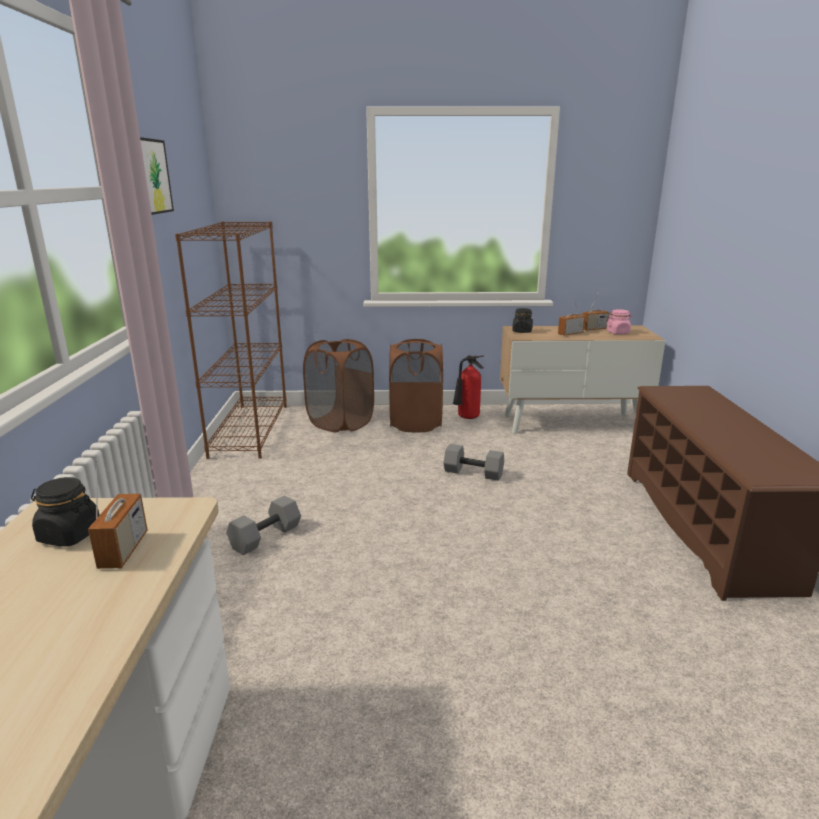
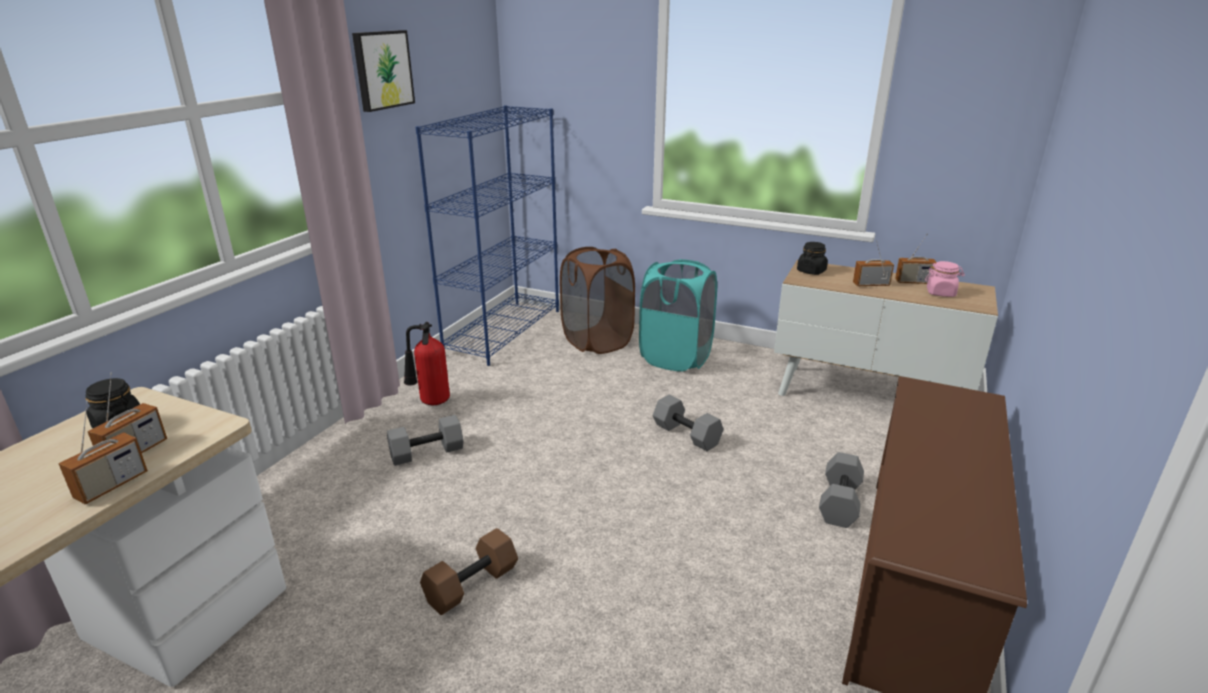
camera: 25 degrees right, 5 degrees up
brown bookcase [175,221,287,459] -> blue bookcase [415,105,559,366]
brown laundry basket [389,339,443,432] -> turquoise laundry basket [639,259,717,372]
fire extinguisher [453,355,484,419] -> fire extinguisher moved to [404,322,450,405]
none -> radio [58,400,148,504]
none -> brown dumbbell [420,528,518,615]
none -> grey dumbbell [819,452,864,528]

